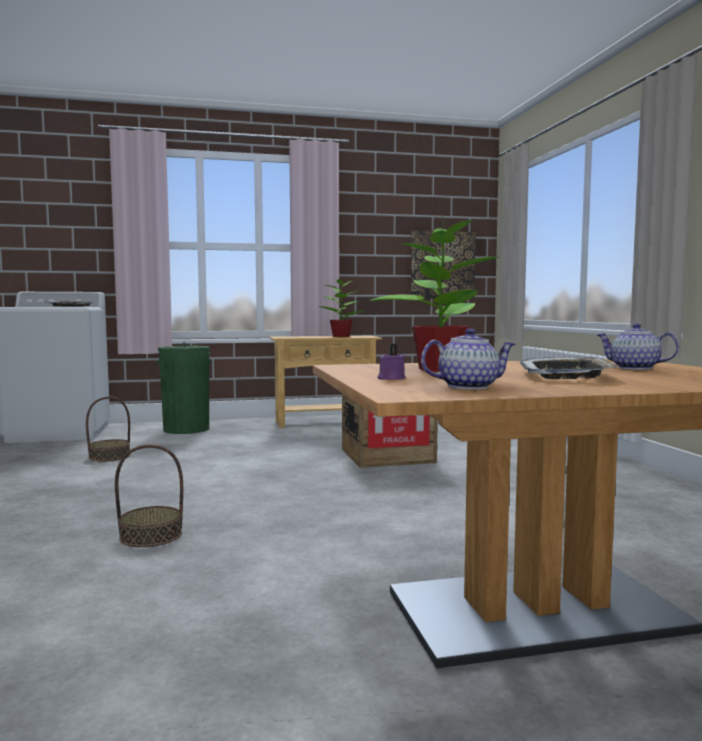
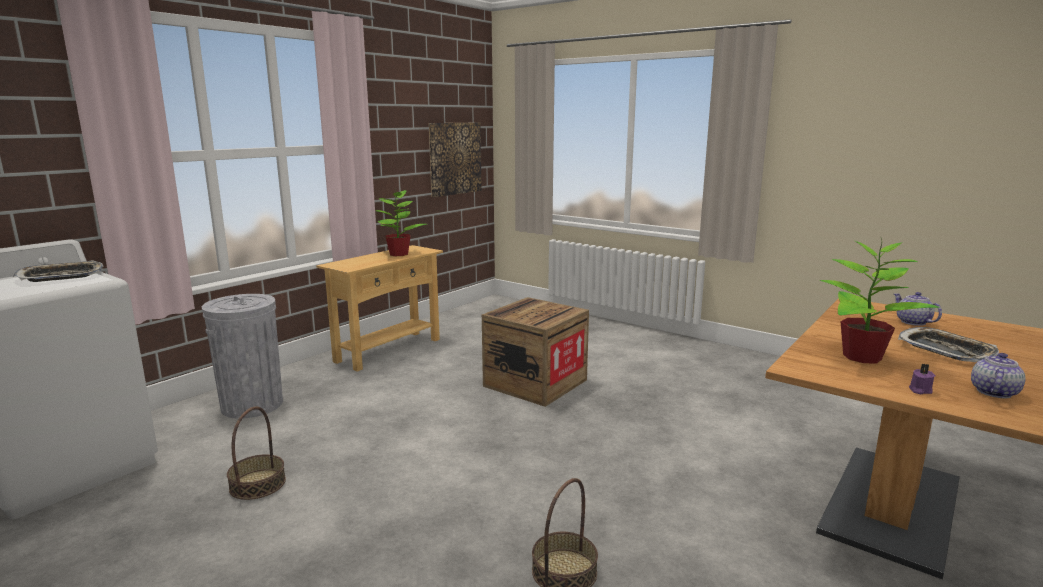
camera: 40 degrees left, 10 degrees up
green trash can [156,342,212,434] -> grey trash can [202,294,283,419]
teapot [597,323,679,370] -> teapot turned 75 degrees clockwise [894,292,942,326]

